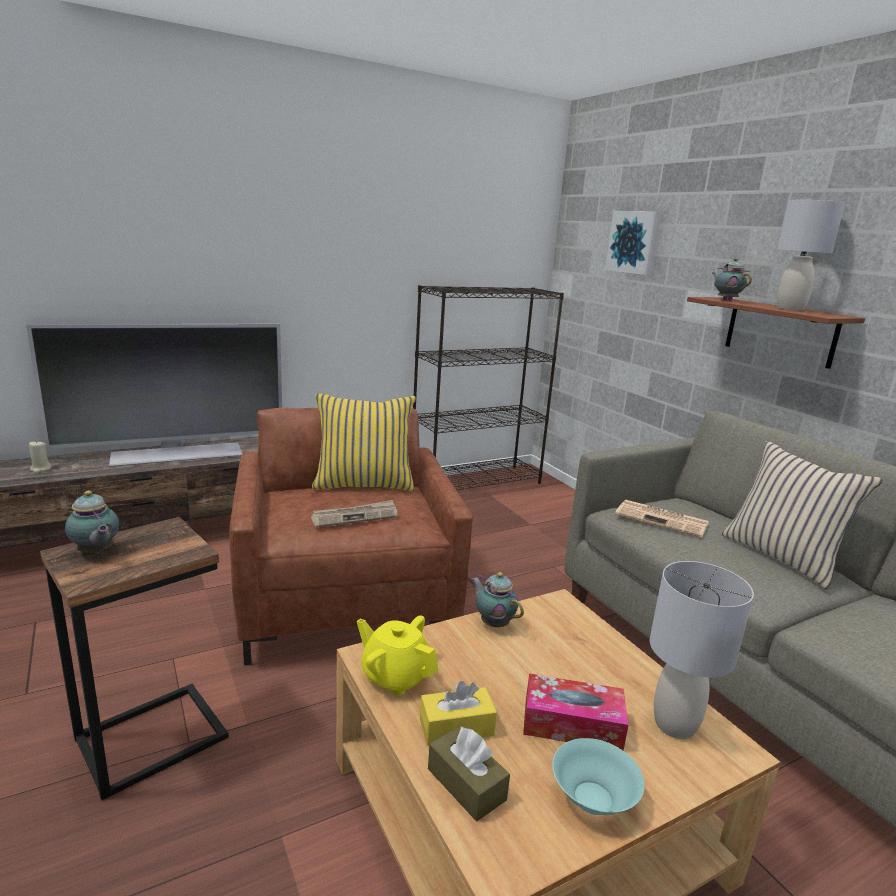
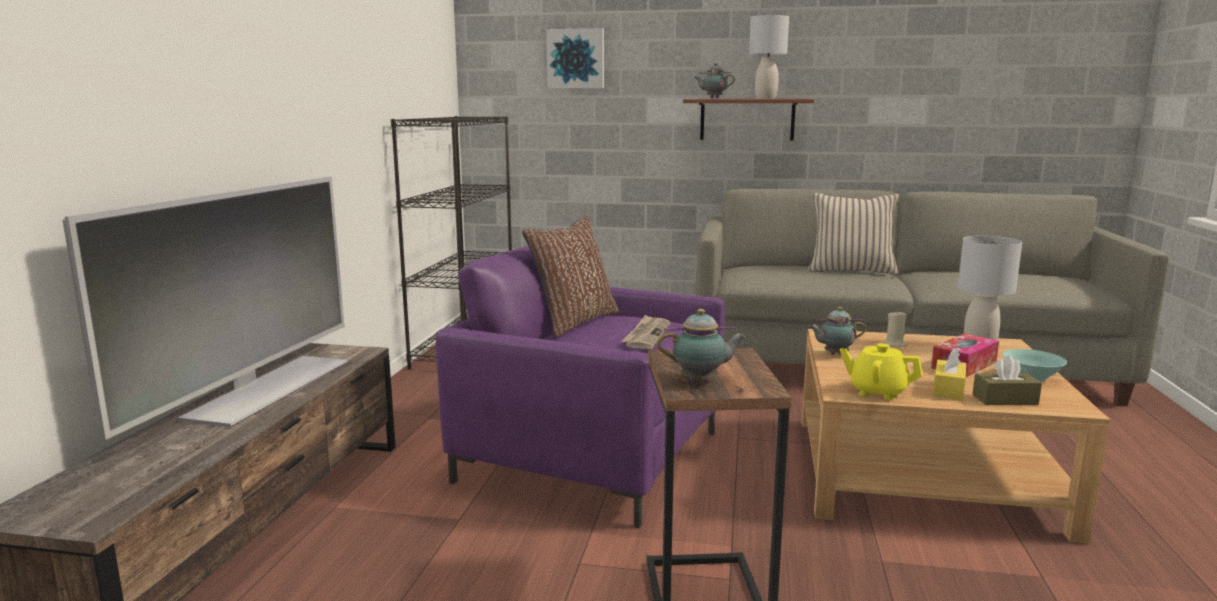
camera: 50 degrees left, 5 degrees down
beige candle [29,441,52,472] -> beige candle moved to [884,311,907,347]
brown armchair [229,408,473,665] -> purple armchair [435,246,725,528]
yellow pillow [312,394,416,491] -> brown pillow [522,215,619,337]
yellow teapot [357,616,438,696] -> yellow teapot turned 45 degrees clockwise [840,343,923,400]
newspaper [615,500,709,538] -> none

